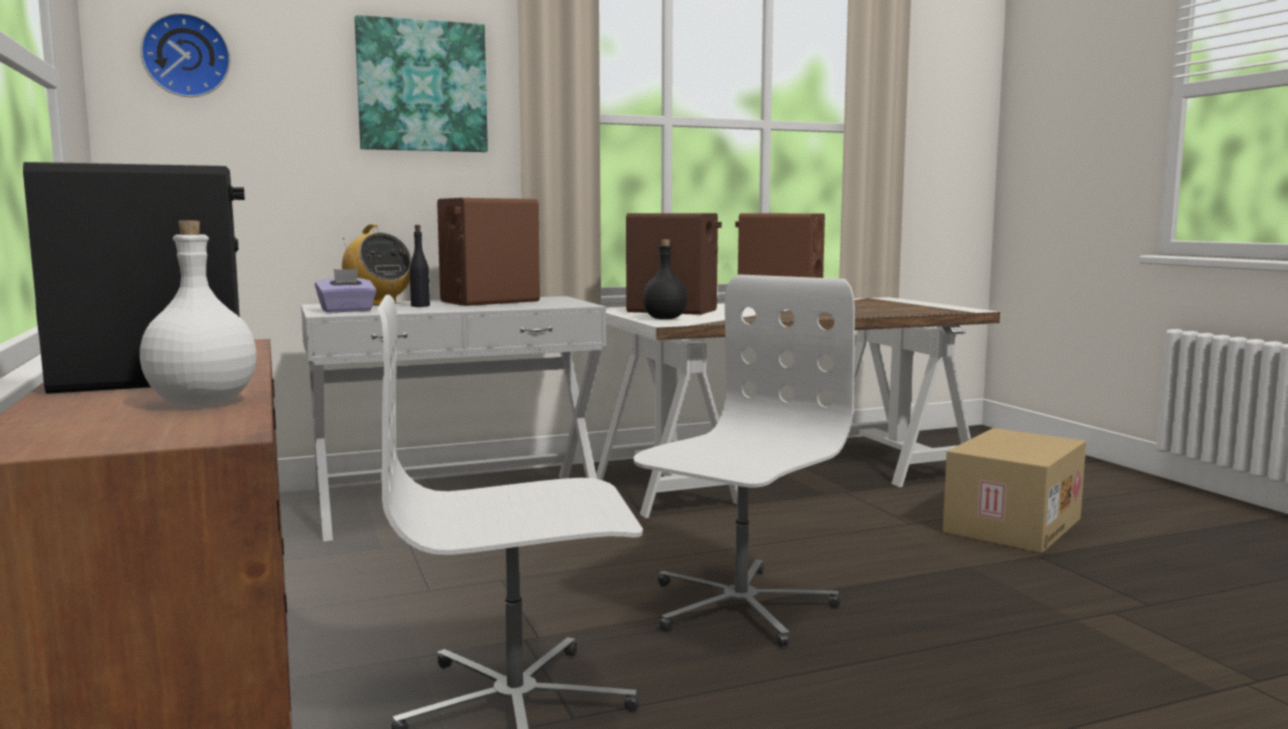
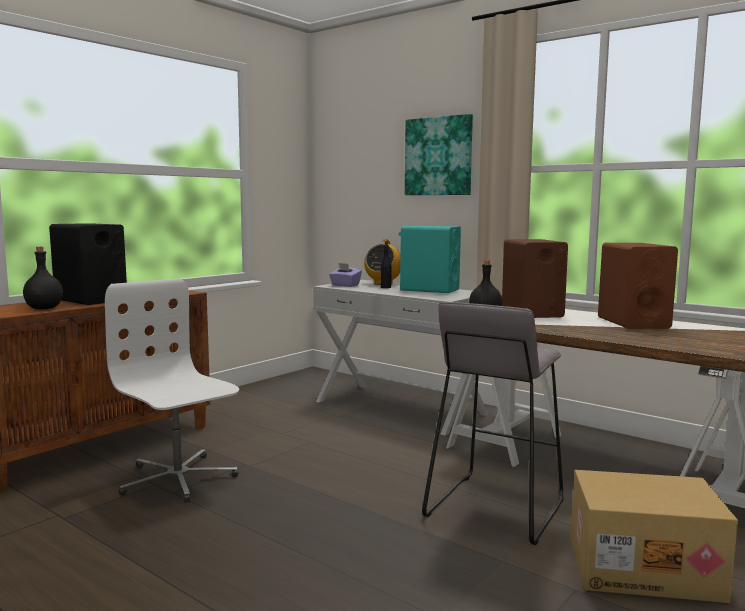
camera: 60 degrees right, 0 degrees up
wall clock [140,13,230,97] -> none
white bottle [140,221,256,405] -> black bottle [23,247,63,309]
brown speaker [437,198,540,306] -> turquoise speaker [399,226,461,293]
white office chair [633,275,855,647] -> none
none -> grey stool [422,302,563,545]

